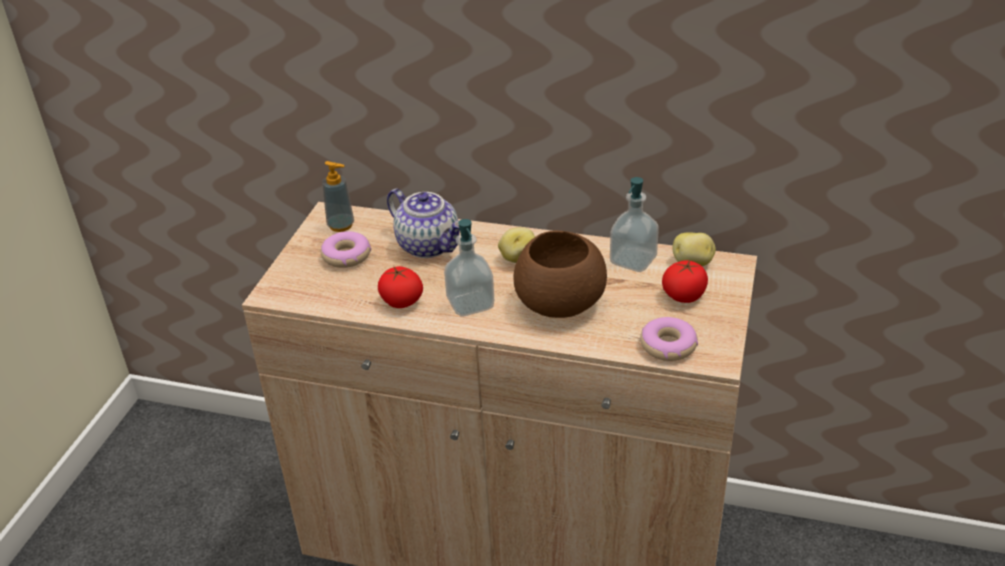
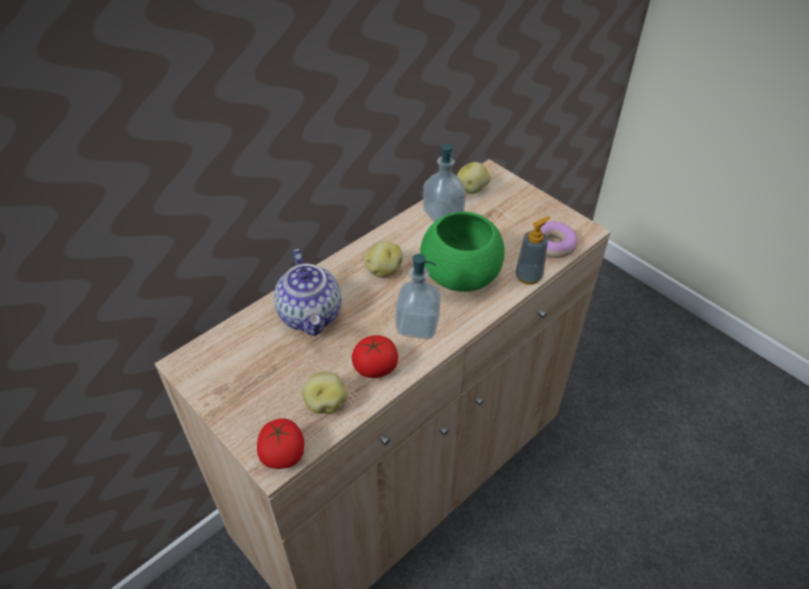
camera: 60 degrees left, 10 degrees up
donut [321,231,371,268] -> none
soap dispenser [322,161,354,232] -> soap dispenser moved to [515,216,551,285]
teapot [387,188,460,258] -> teapot turned 90 degrees clockwise [274,249,341,337]
brown bowl [513,230,607,318] -> green bowl [420,211,505,292]
tomato [662,260,708,303] -> tomato moved to [257,418,304,469]
none -> potato [301,372,347,414]

